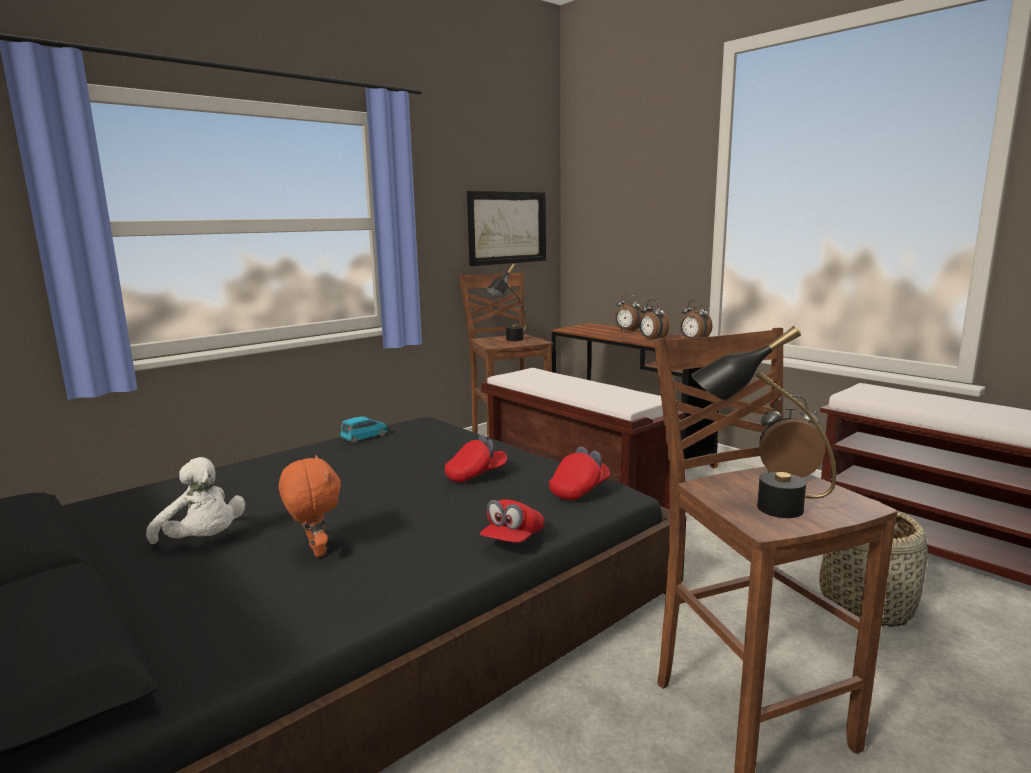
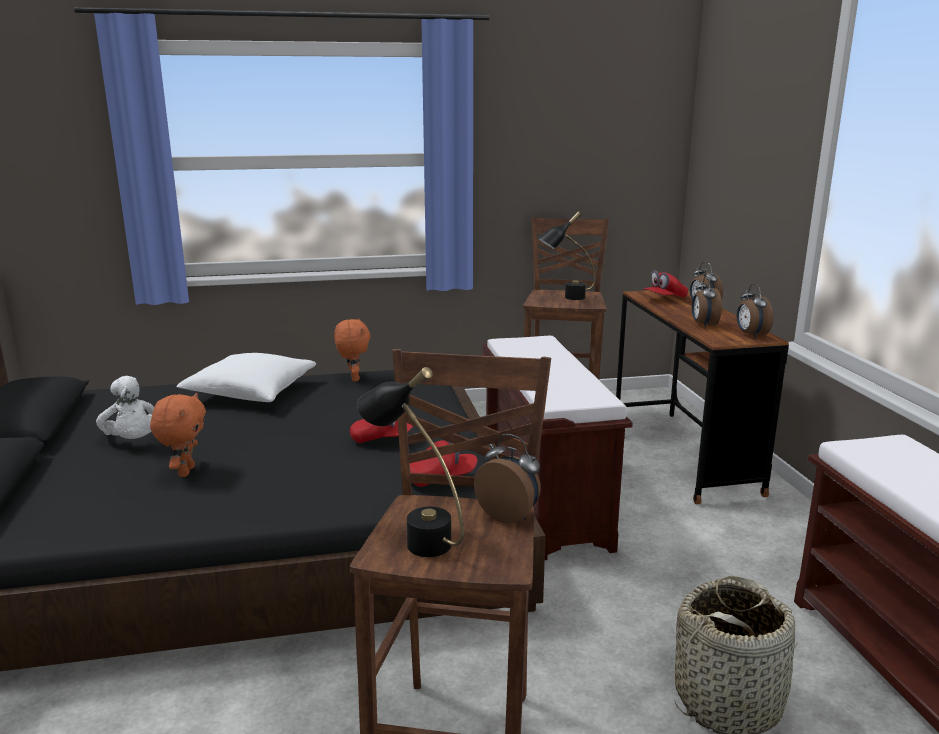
camera: 30 degrees right, 5 degrees up
blue toy car [340,416,387,444] -> orange plush toy [334,319,371,382]
picture [467,191,546,266] -> none
red cap [480,499,544,543] -> red cap moved to [643,270,688,298]
none -> white pillow [176,353,316,402]

